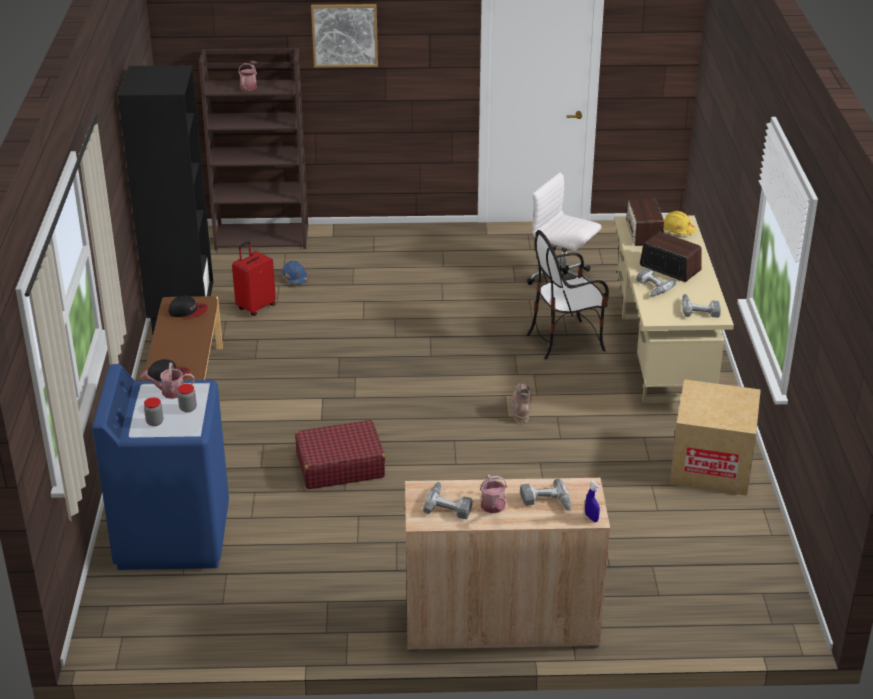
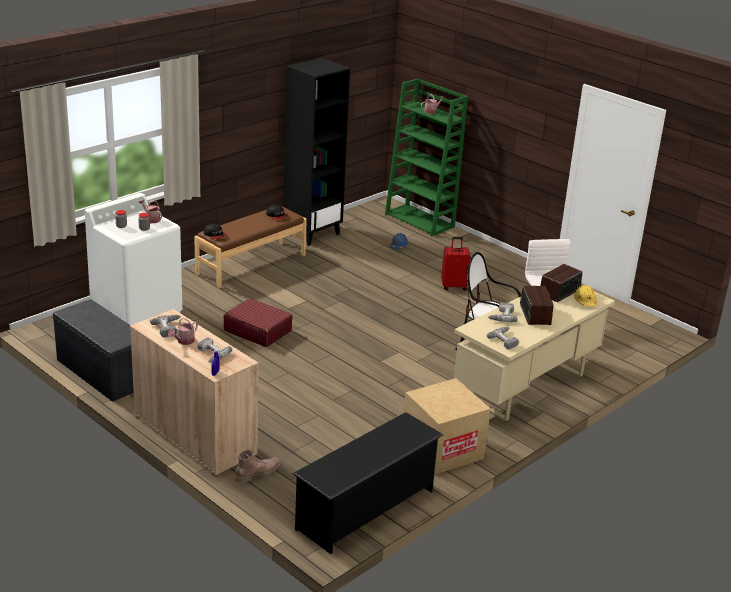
camera: 45 degrees right, 5 degrees down
blue washing machine [92,364,229,570] -> white washing machine [85,193,182,325]
brown bookcase [199,48,308,250] -> green bookcase [385,79,468,236]
red suitcase [232,241,276,316] -> red suitcase moved to [441,237,470,291]
picture [311,4,378,68] -> none
brown boot [511,383,532,423] -> brown boot moved to [235,450,281,483]
none -> grey bench [53,299,134,402]
none -> black shoe rack [293,412,443,554]

